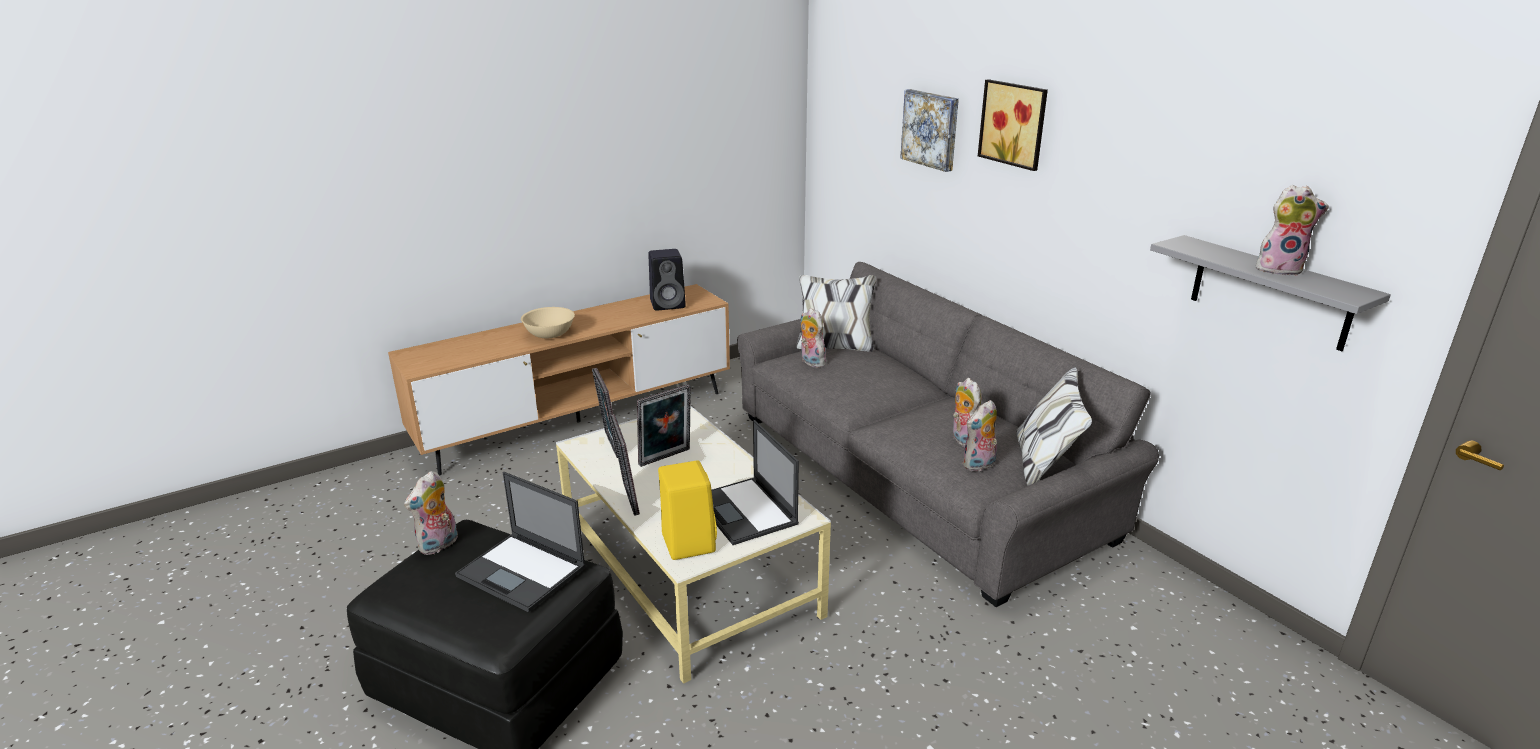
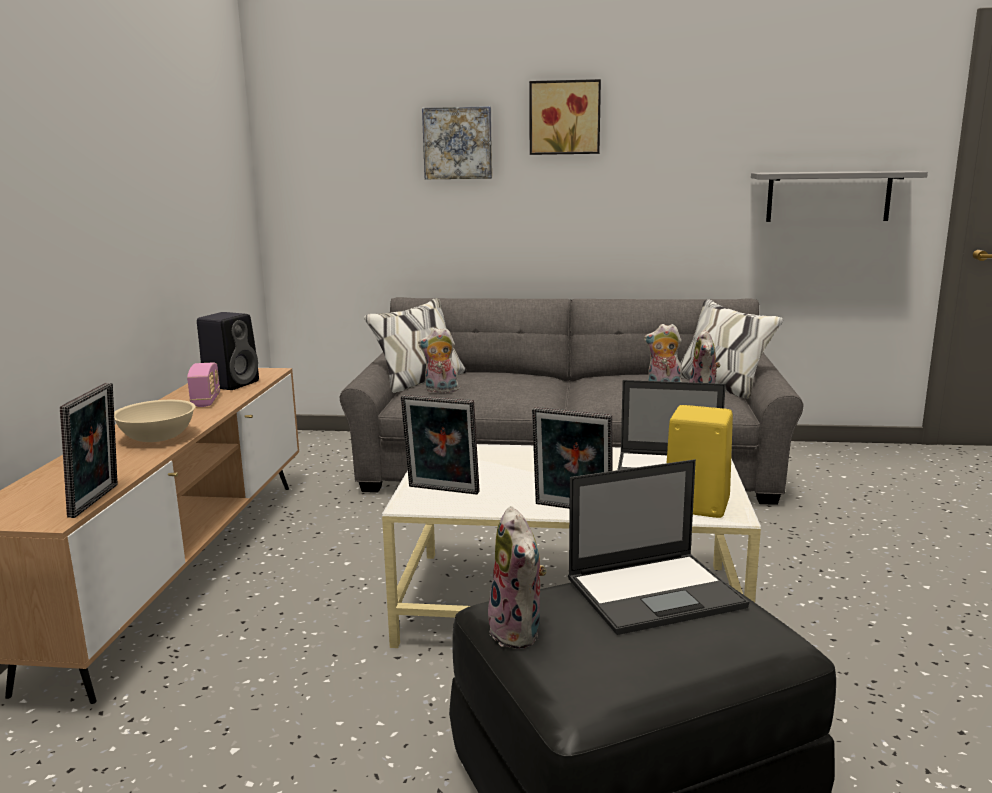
camera: 50 degrees left, 10 degrees down
picture frame [637,384,691,467] -> picture frame moved to [60,383,118,518]
plush toy [1256,185,1329,275] -> none
none -> radio [187,363,220,407]

